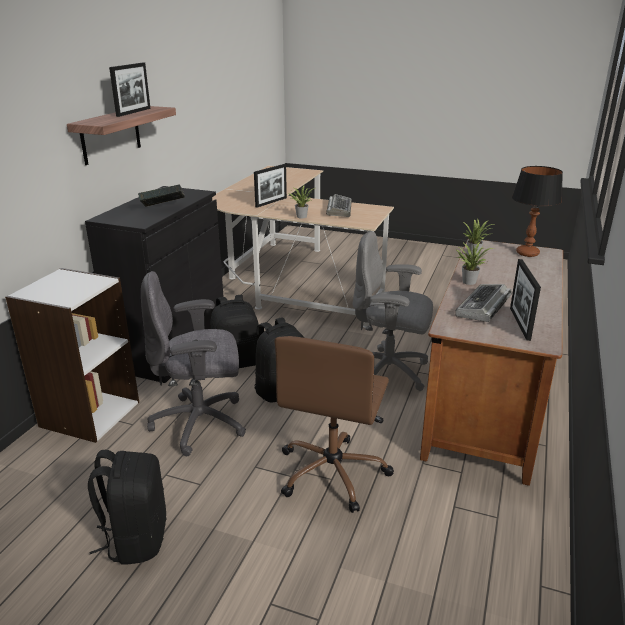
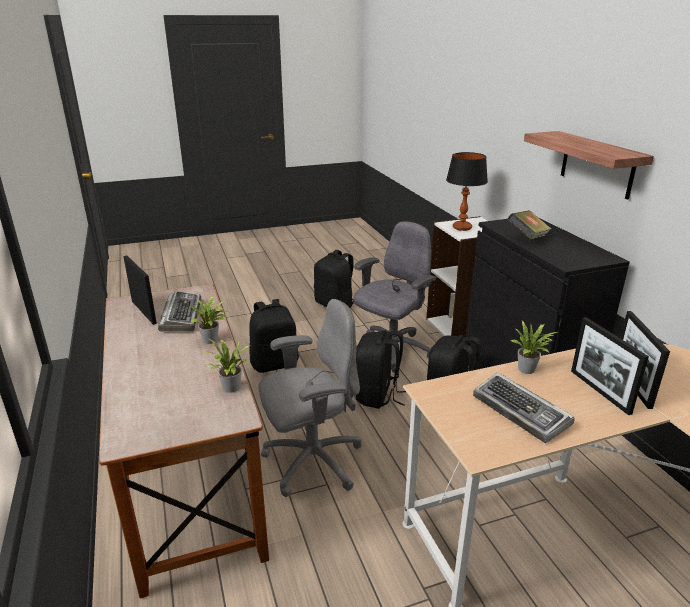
camera: 140 degrees right, 0 degrees up
picture frame [109,63,151,117] -> picture frame moved to [571,317,649,415]
brown office chair [274,336,394,513] -> black backpack [249,299,299,373]
table lamp [512,166,563,257] -> table lamp moved to [446,152,488,231]

